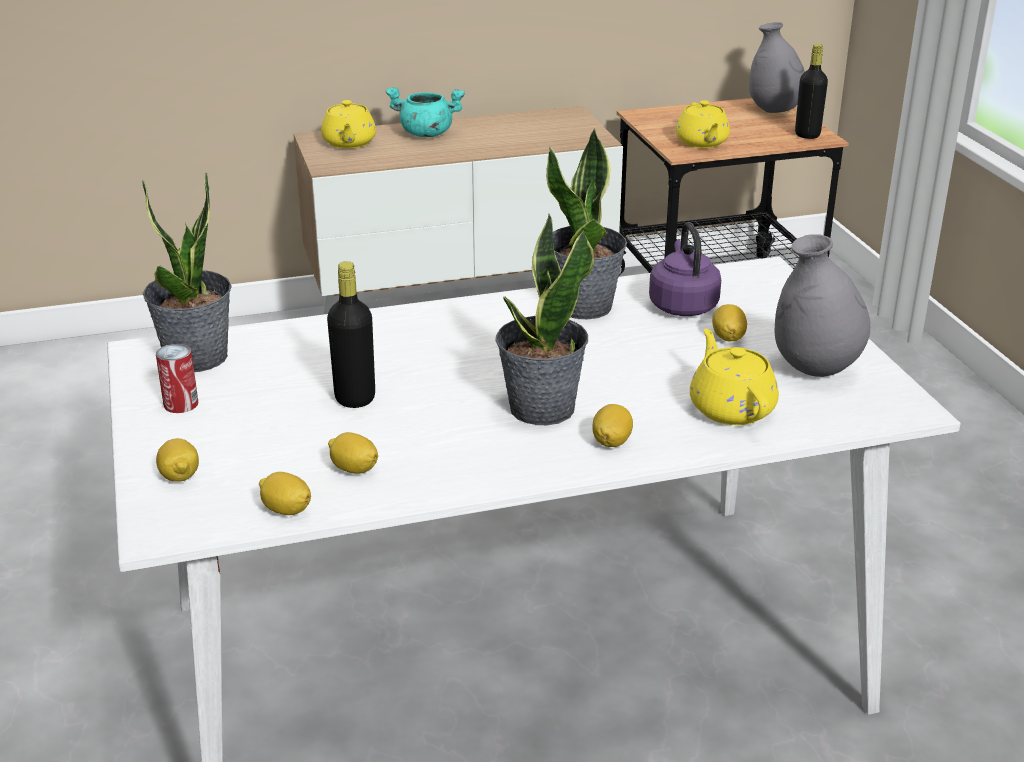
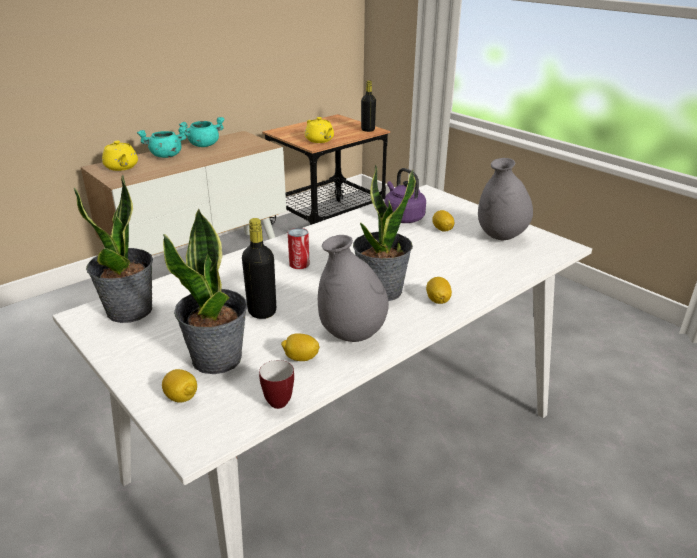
camera: 25 degrees left, 0 degrees up
can [156,344,198,413] -> can moved to [288,228,309,269]
lemon [259,472,311,515] -> mug [259,360,294,409]
potted plant [546,128,627,320] -> potted plant moved to [163,208,247,374]
yellow teapot [690,329,779,425] -> none
grey vase [749,22,805,113] -> grey vase moved to [318,235,389,342]
none -> turquoise cooking pot [179,117,225,147]

